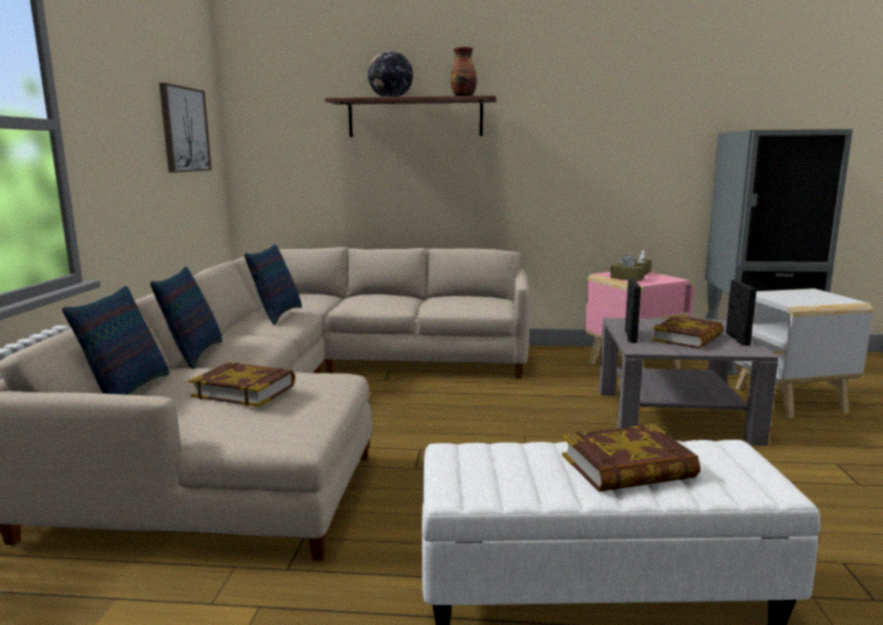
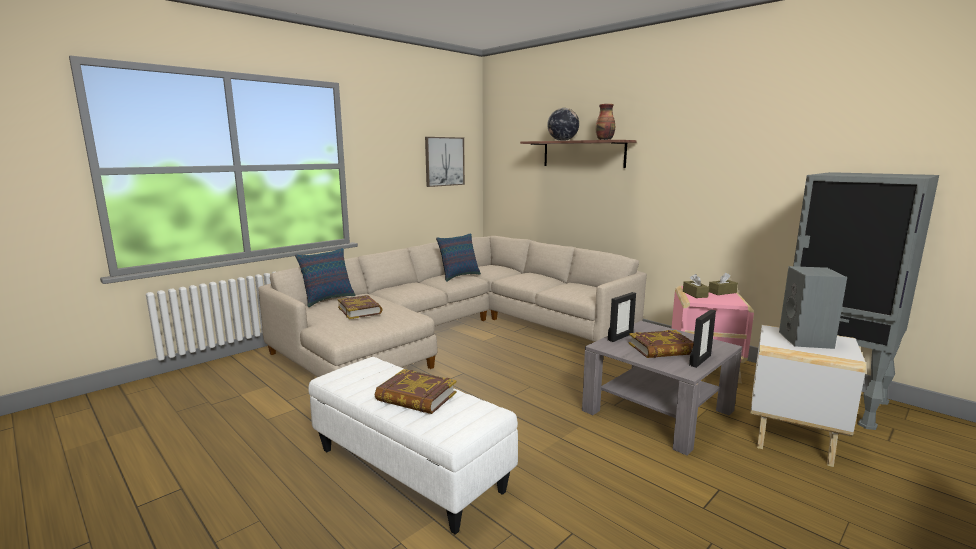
camera: 40 degrees right, 0 degrees up
blue pillow [150,267,222,369] -> none
none -> grey speaker [779,266,847,349]

